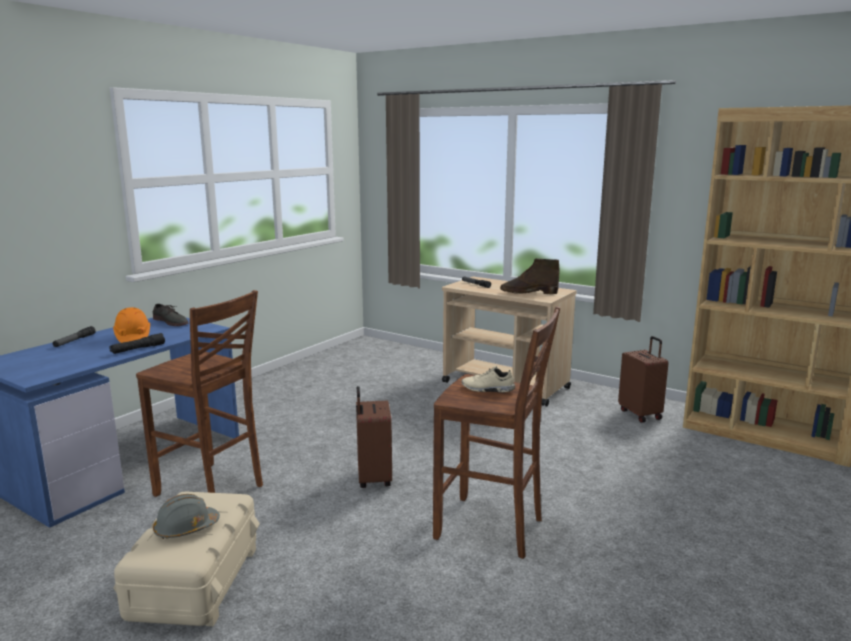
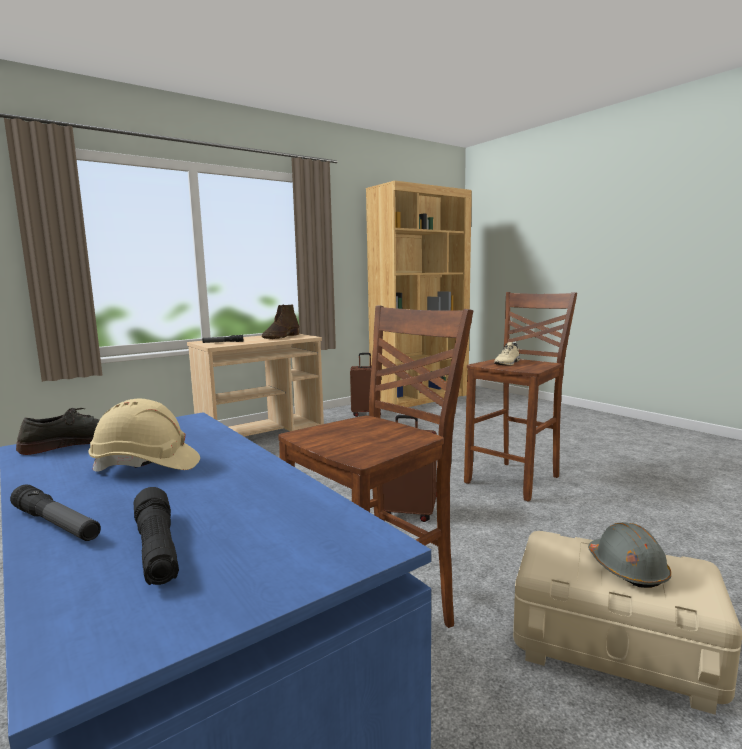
camera: 70 degrees left, 5 degrees down
black flashlight [109,333,165,354] -> black flashlight moved to [134,487,179,585]
orange hard hat [113,307,150,343] -> beige hard hat [89,399,200,472]

